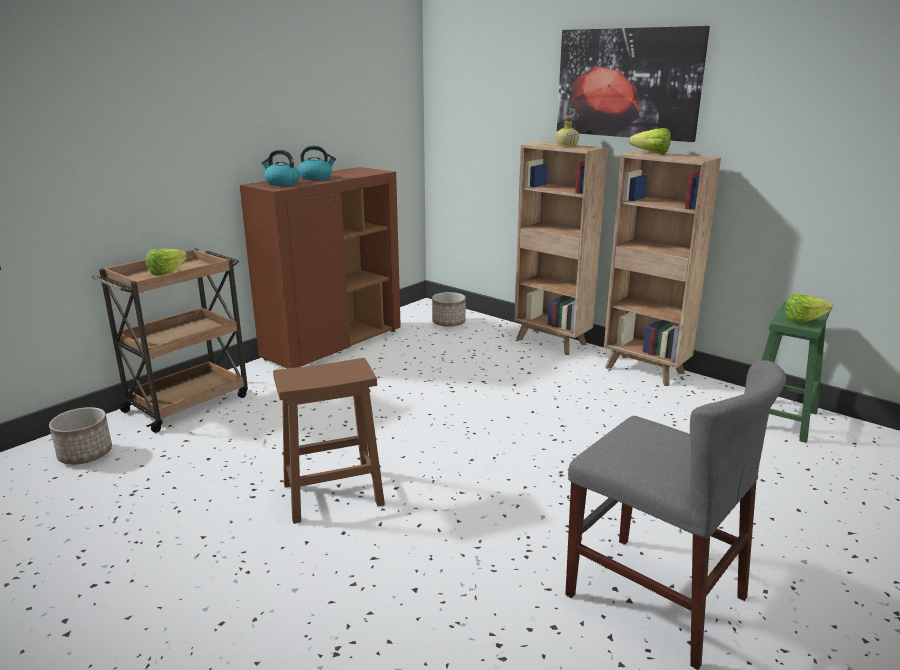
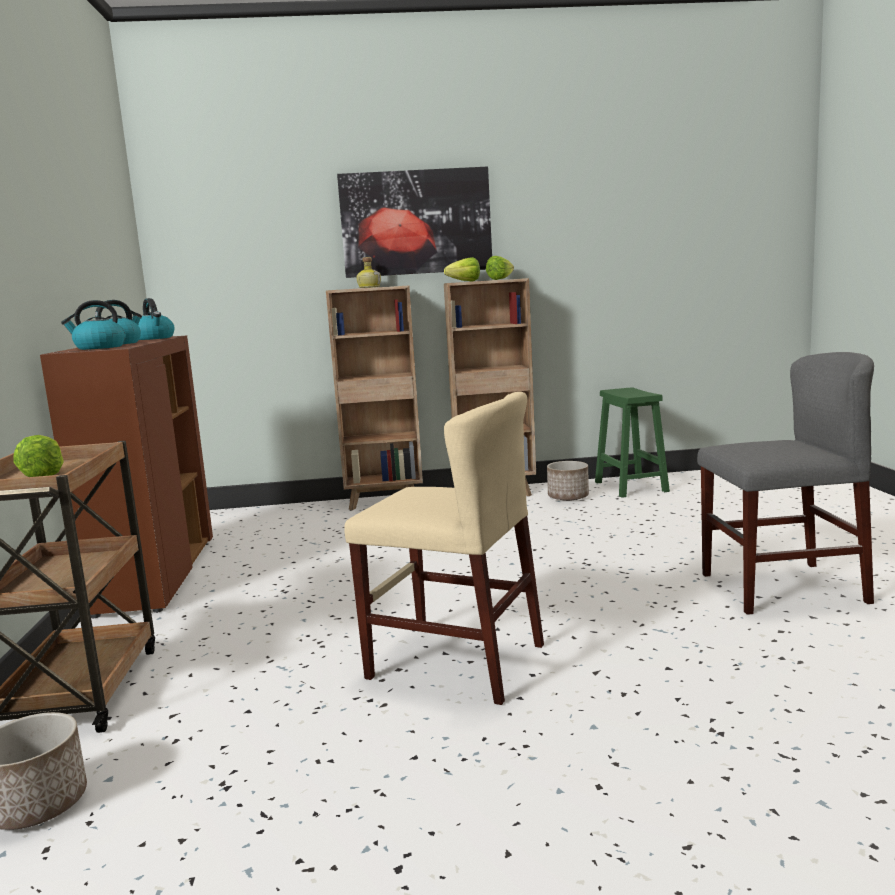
camera: 45 degrees left, 10 degrees down
brown stool [273,358,385,524] -> beige chair [344,392,544,705]
planter [432,292,466,327] -> planter moved to [547,461,589,501]
lettuce [785,294,832,322] -> lettuce moved to [486,256,514,280]
none -> kettle [138,298,175,340]

